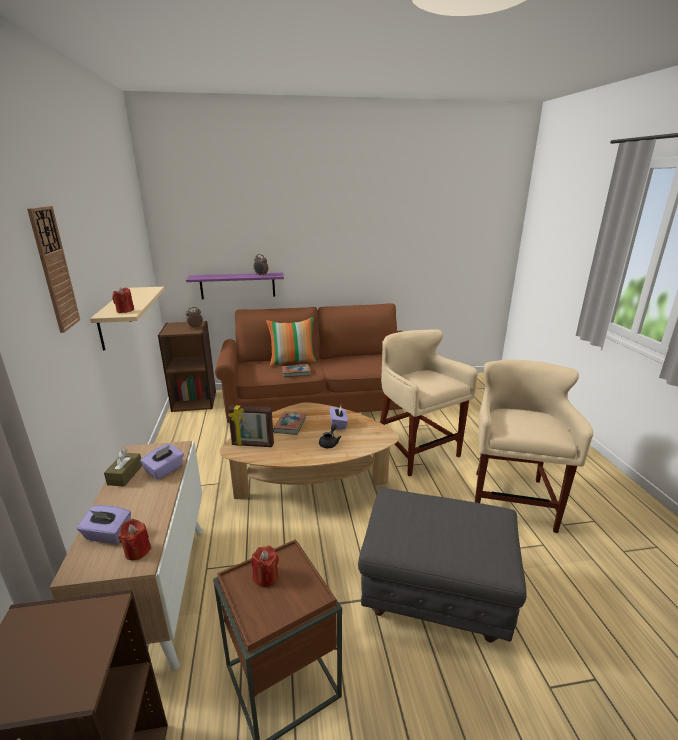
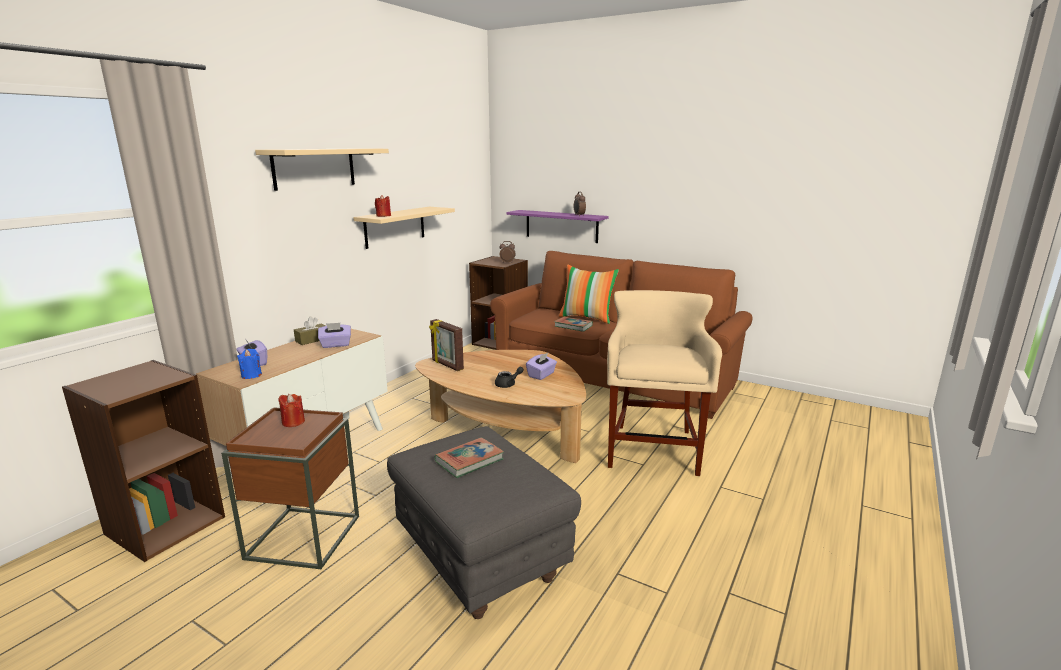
camera: 40 degrees right, 5 degrees down
wall clock [27,206,80,333] -> beige shelf [255,148,389,191]
red candle [118,519,151,560] -> blue candle [237,349,262,379]
book [273,412,306,435] -> book moved to [435,437,504,478]
beige stool [475,360,593,533] -> none

